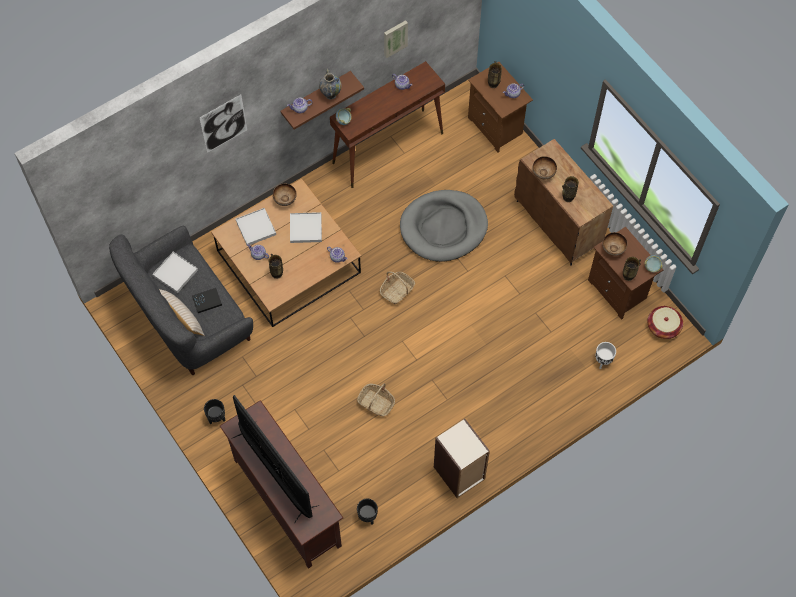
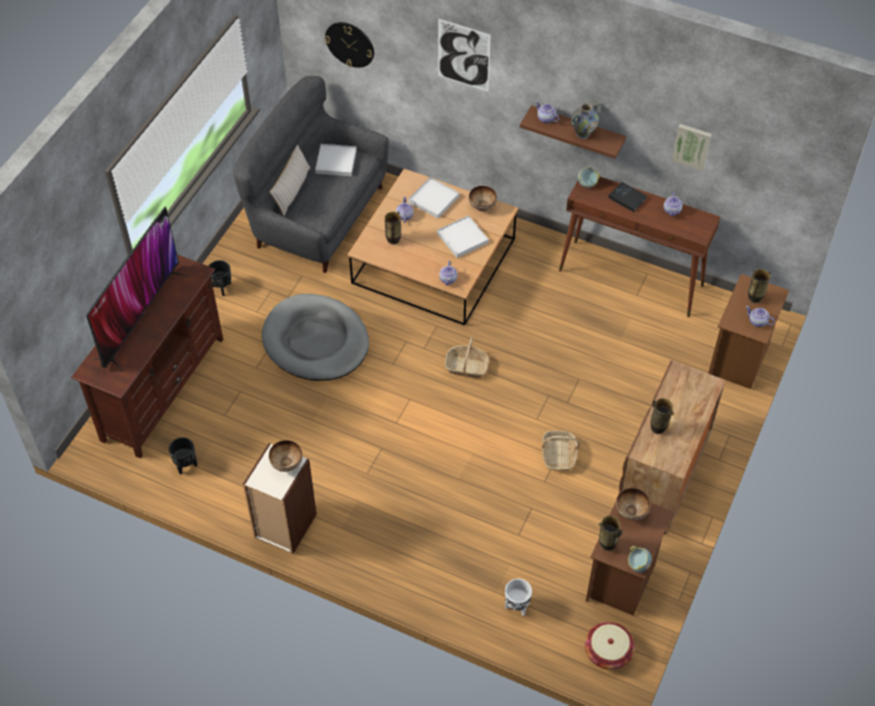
camera: 60 degrees right, 10 degrees down
black book [192,288,222,313] -> black book moved to [608,182,647,212]
basket [357,383,395,416] -> basket moved to [542,431,580,471]
grey dog bed [400,190,488,262] -> grey dog bed moved to [262,294,369,381]
bowl [532,156,557,179] -> bowl moved to [269,440,302,472]
none -> wall clock [325,22,374,68]

